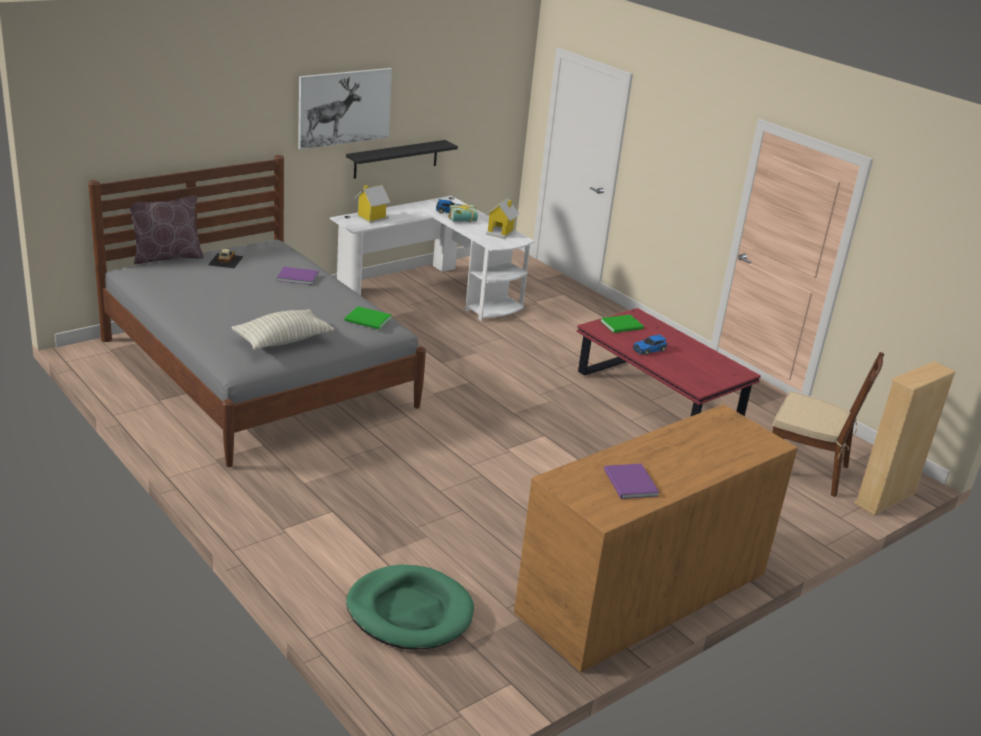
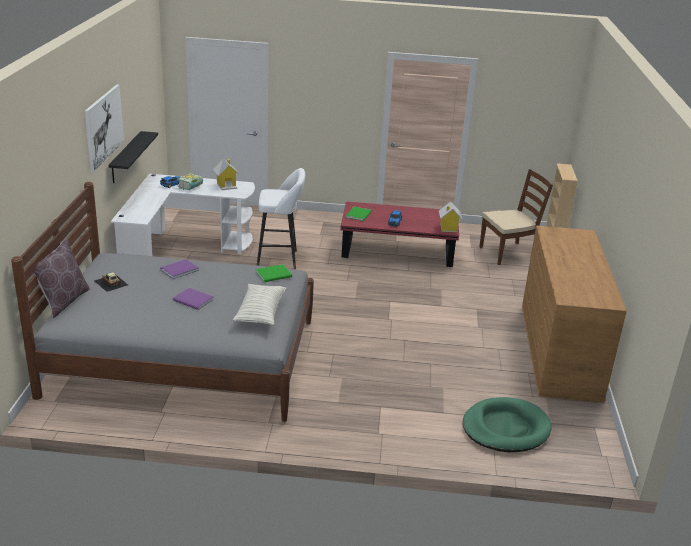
camera: 45 degrees left, 0 degrees up
toy house [355,185,391,223] -> toy house moved to [439,201,463,232]
purple book [604,464,659,499] -> purple book moved to [173,288,214,310]
none -> white stool [257,168,305,269]

